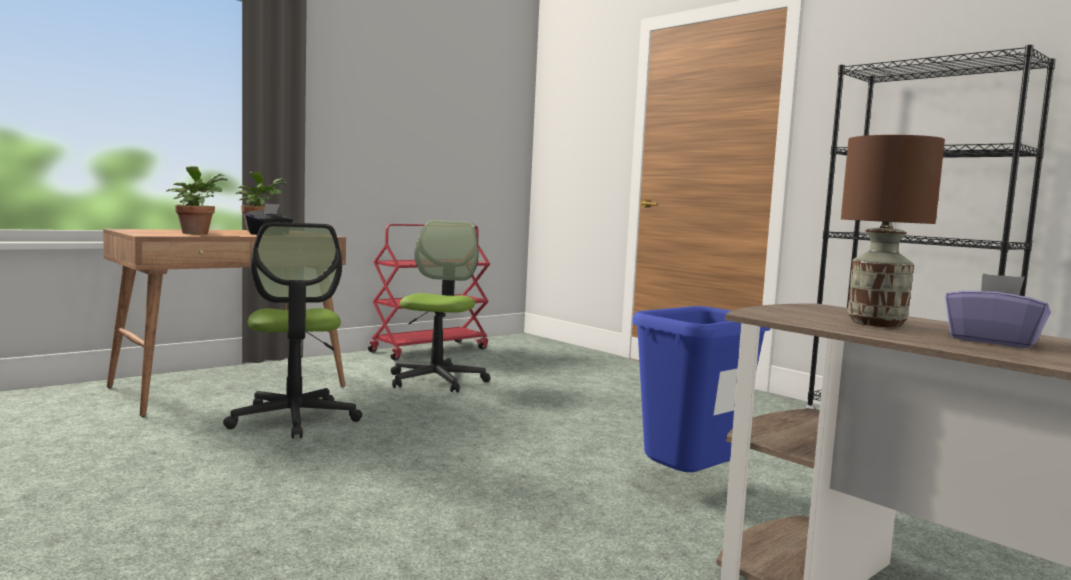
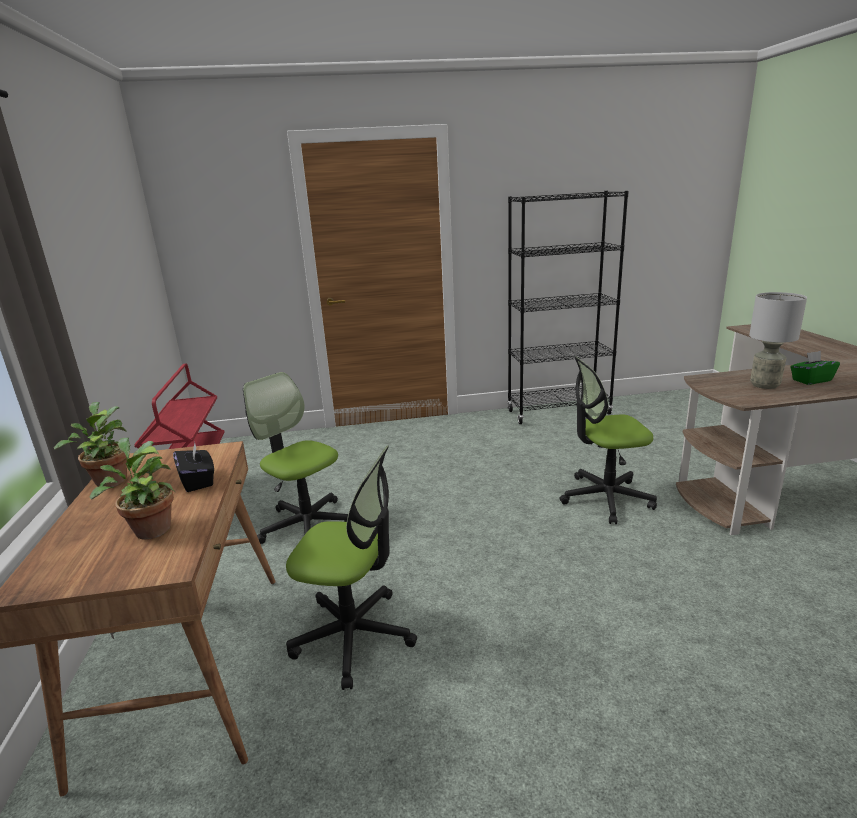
camera: 55 degrees left, 15 degrees up
blue trash can [632,306,770,472] -> office chair [559,356,657,524]
brown table lamp [841,135,945,327] -> grey table lamp [749,292,807,389]
purple tissue box [945,273,1051,348] -> green tissue box [790,351,840,385]

